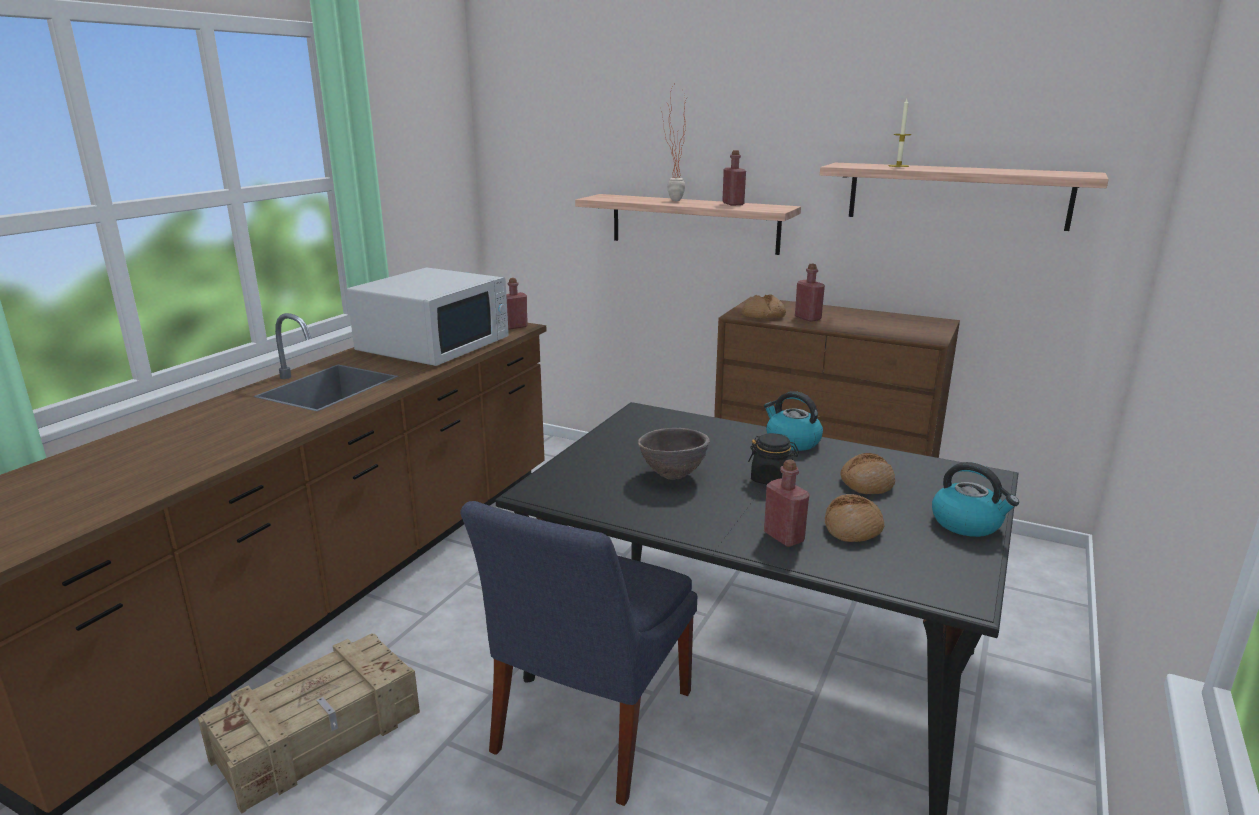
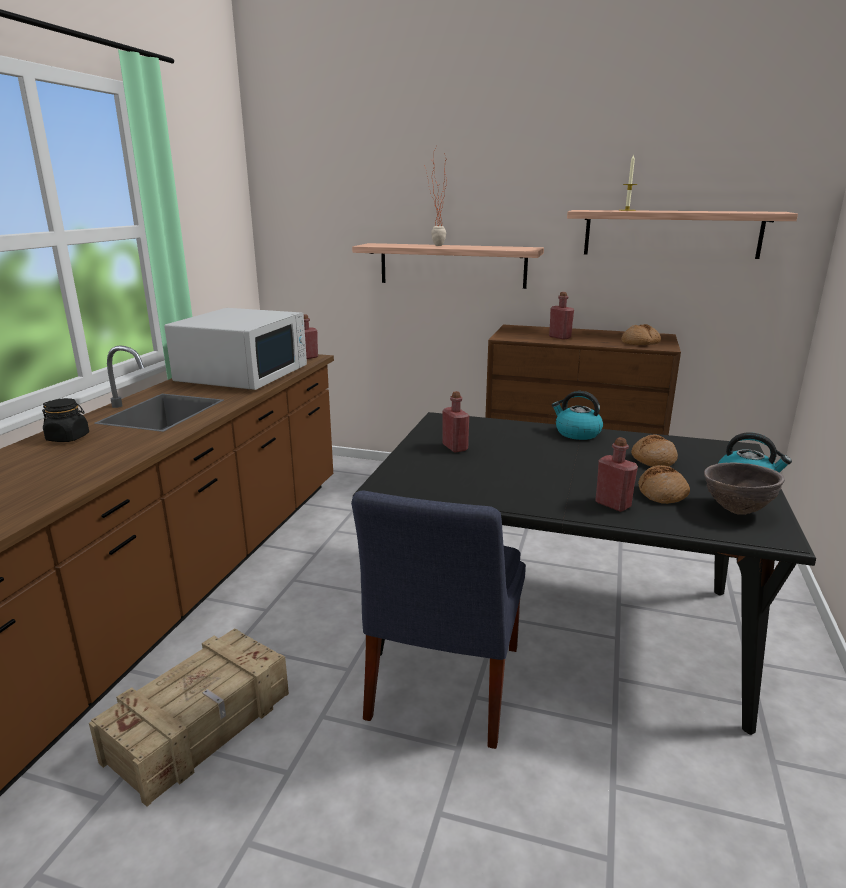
camera: 10 degrees left, 0 degrees up
brown bowl [638,428,710,480] -> brown bowl moved to [704,462,785,515]
red bottle [722,150,746,206] -> red bottle moved to [442,391,469,453]
bread [742,295,786,319] -> bread moved to [621,324,661,345]
black jar [748,433,799,484] -> black jar moved to [42,398,89,442]

